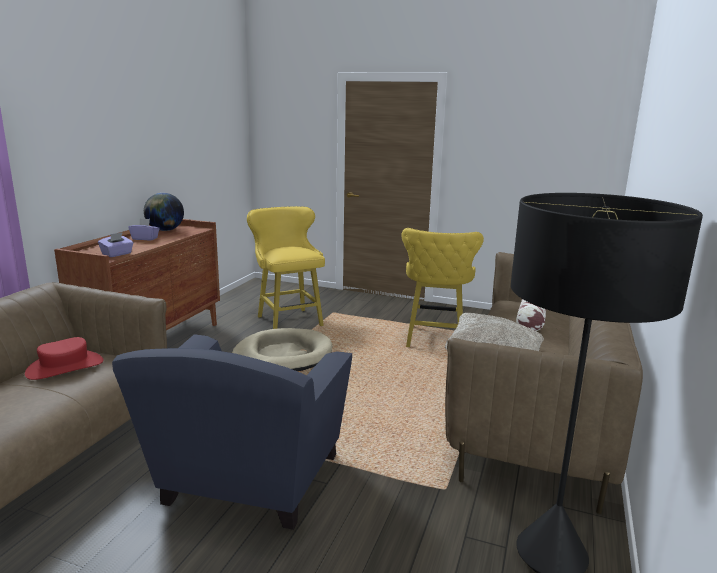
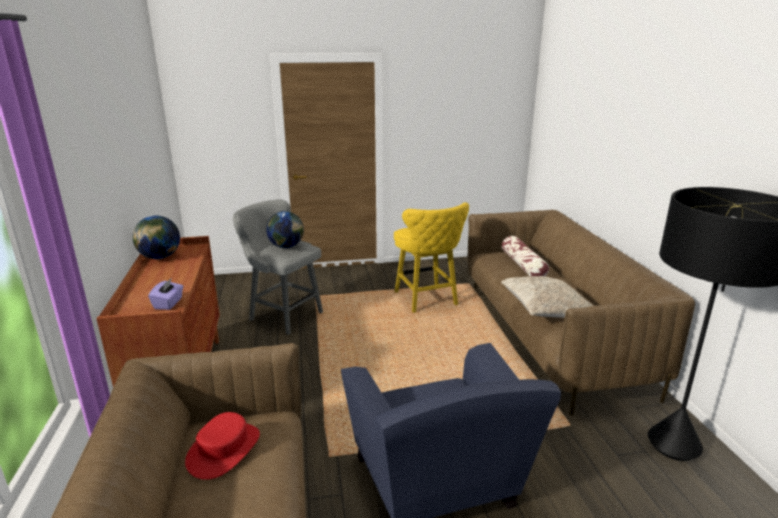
camera: 30 degrees left, 5 degrees up
purple tissue box [128,219,160,240] -> none
beige dog bed [232,328,332,371] -> none
yellow stool [247,206,325,329] -> grey stool [233,199,323,335]
none -> globe [266,211,304,248]

